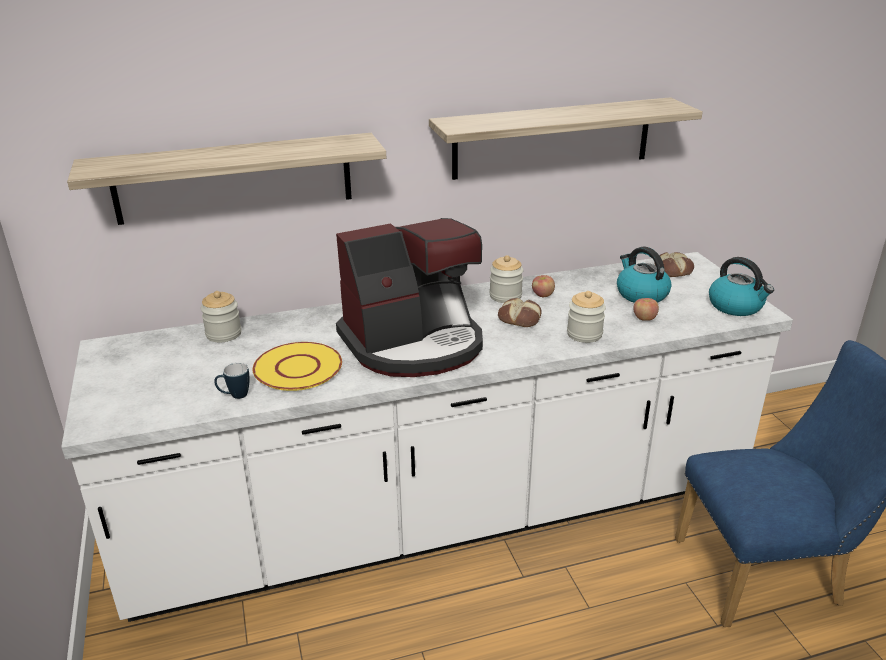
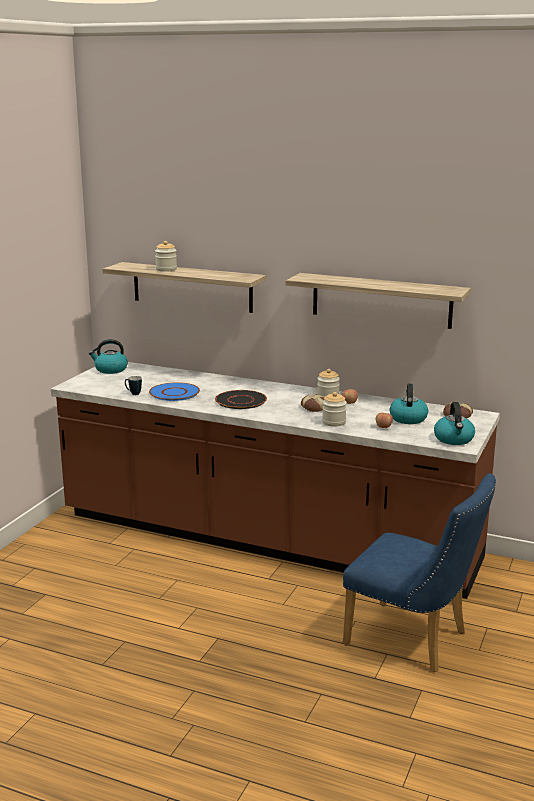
camera: 40 degrees right, 10 degrees down
white counter [61,252,793,622] -> brown counter [51,362,500,599]
jar [201,291,241,342] -> jar moved to [155,241,177,272]
yellow plate [253,342,342,391] -> blue plate [149,382,200,401]
coffee machine [336,218,483,377] -> black plate [215,390,267,409]
none -> kettle [89,339,128,374]

